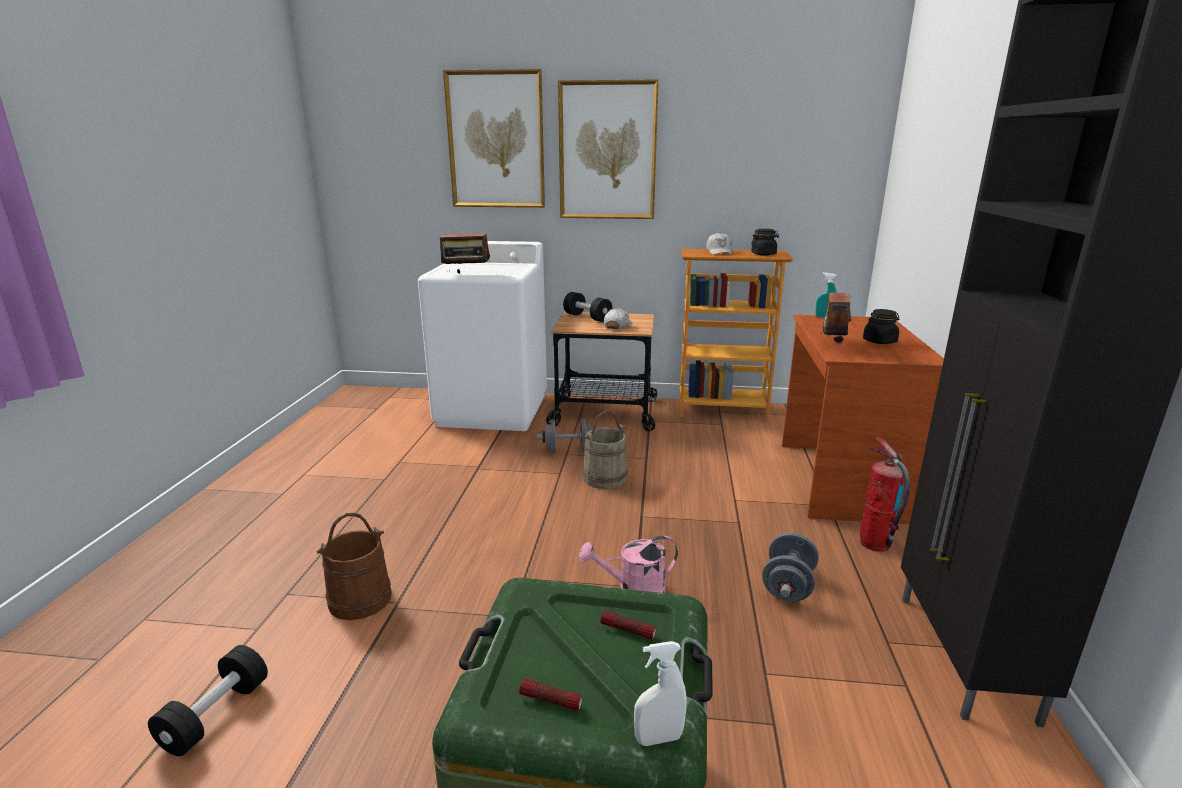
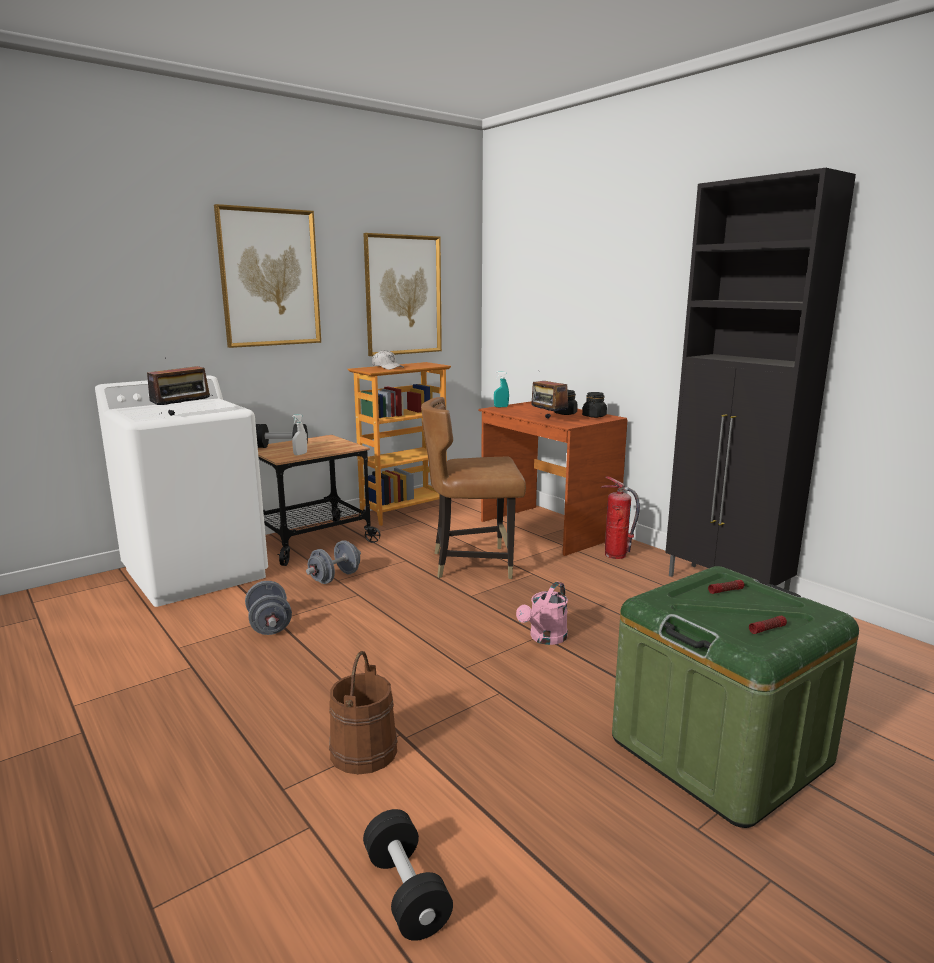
camera: 45 degrees left, 5 degrees down
picture [443,69,545,208] -> picture moved to [363,233,442,356]
beige bucket [583,411,628,489] -> none
white cap [604,308,632,329] -> none
white spray bottle [634,641,687,746] -> white spray bottle moved to [292,414,307,455]
black jar [751,229,779,255] -> black jar moved to [582,392,607,418]
grey dumbbell [762,533,819,602] -> grey dumbbell moved to [245,581,292,635]
none -> brown chair [421,397,526,579]

